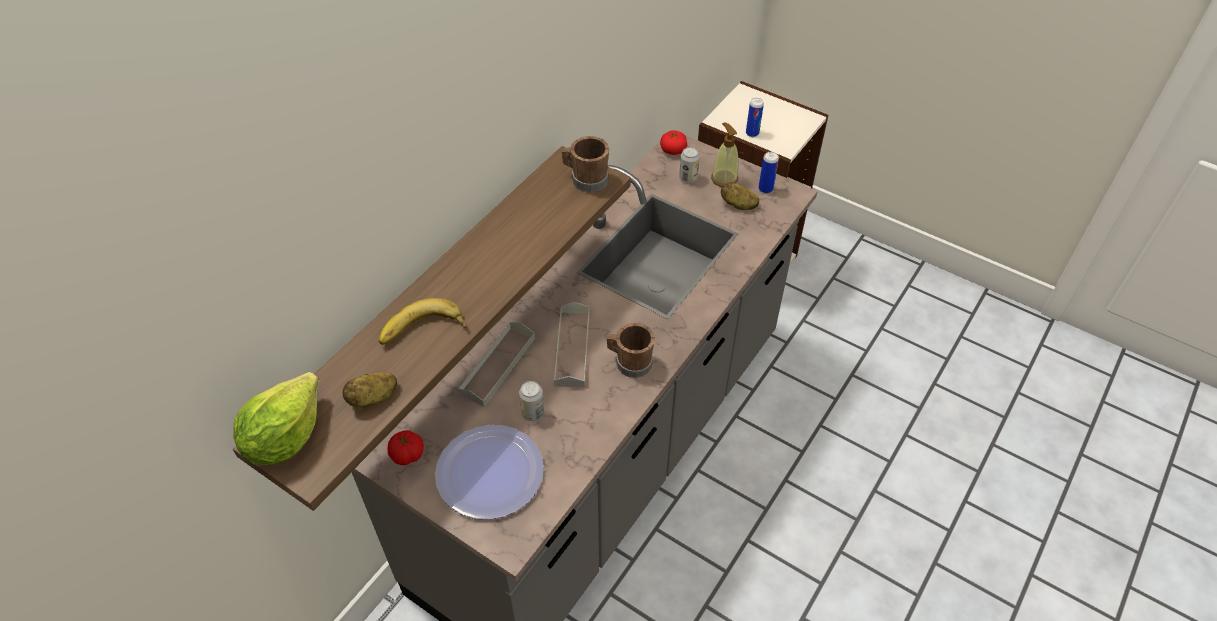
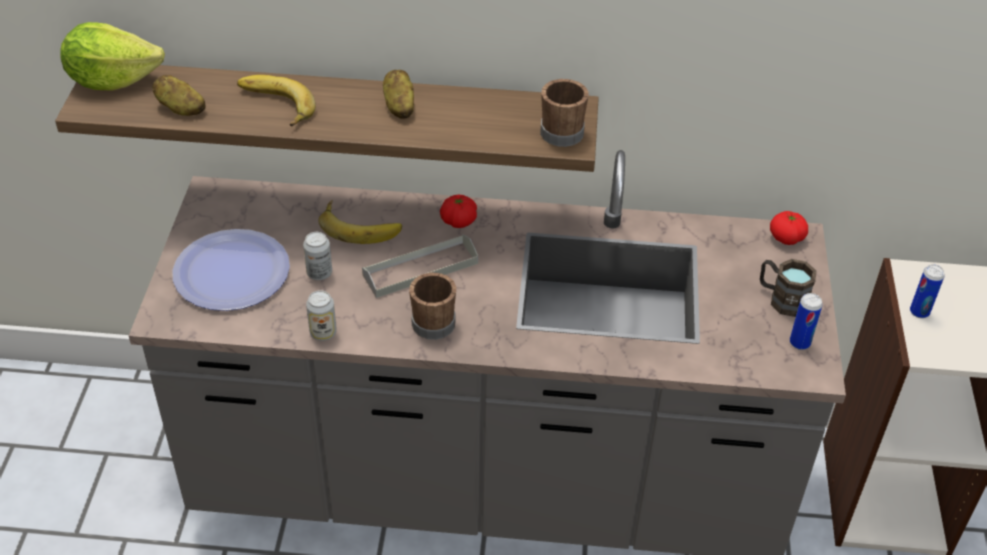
camera: 60 degrees right, 5 degrees down
tomato [387,430,424,465] -> tomato moved to [440,195,477,228]
grey tray [457,322,535,407] -> banana [318,200,402,244]
can [679,147,700,183] -> can moved to [306,290,337,341]
soap dispenser [711,122,739,187] -> brown mug [760,259,817,317]
potato [721,182,759,210] -> potato moved to [383,70,414,119]

